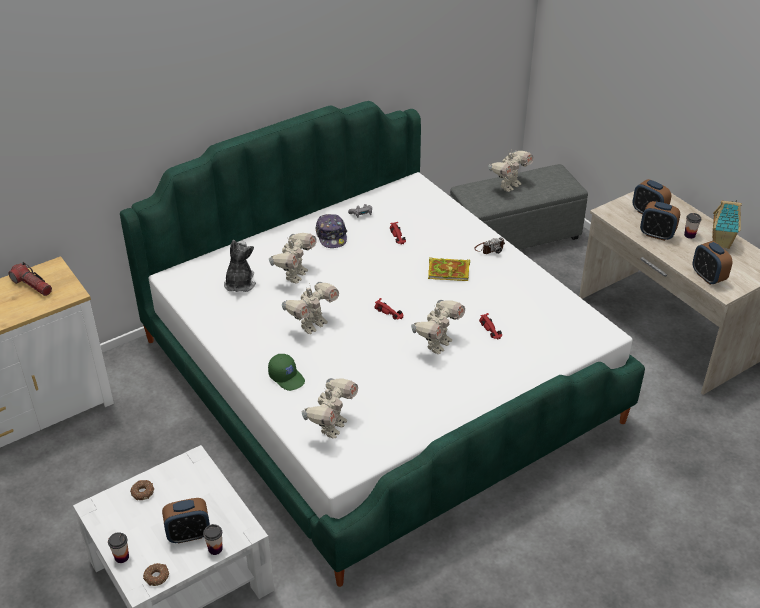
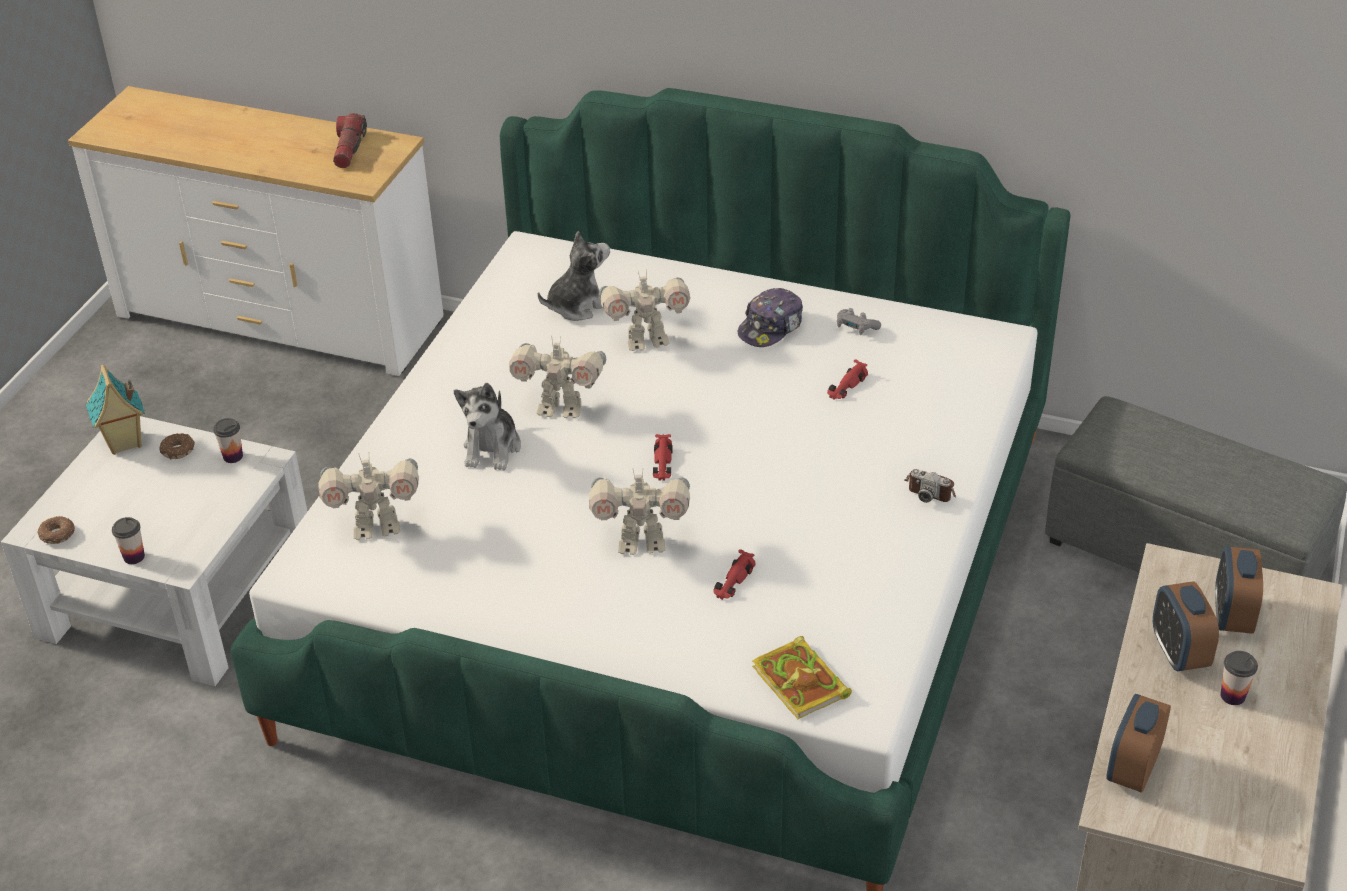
camera: 55 degrees right, 0 degrees up
cup [108,532,129,563] -> cup moved to [213,418,243,463]
alarm clock [162,498,210,544] -> none
green cap [268,354,305,391] -> none
book [428,257,470,281] -> book moved to [752,636,852,719]
toy robot [489,149,534,192] -> none
toy house [712,200,742,249] -> toy house moved to [86,365,145,455]
none -> plush toy [454,383,521,470]

